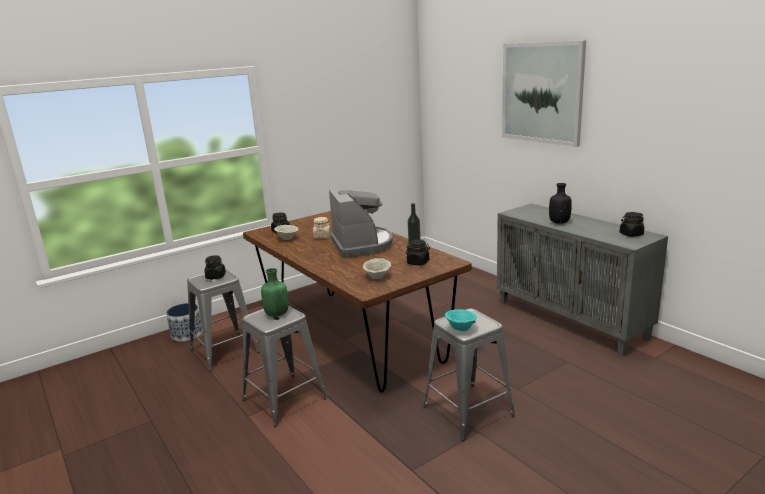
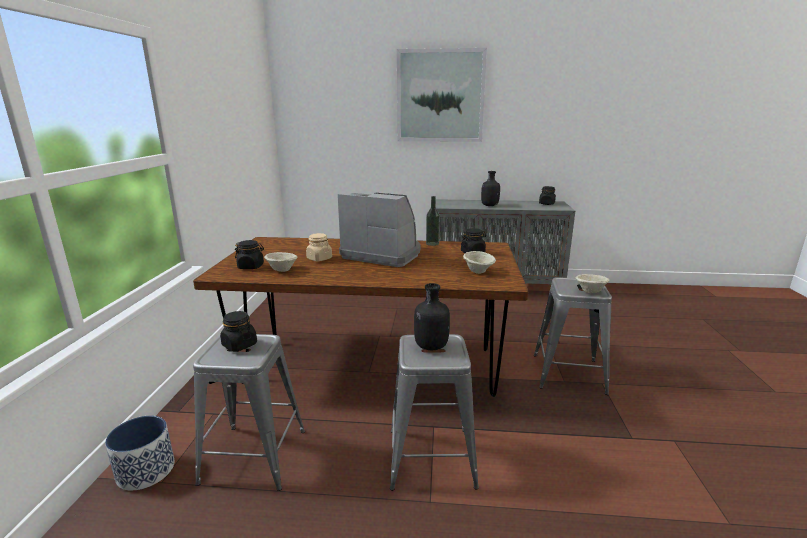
camera: 50 degrees left, 0 degrees up
green bottle [261,268,289,317] -> black bottle [414,283,450,350]
turquoise bowl [445,310,477,331] -> beige bowl [576,274,609,293]

